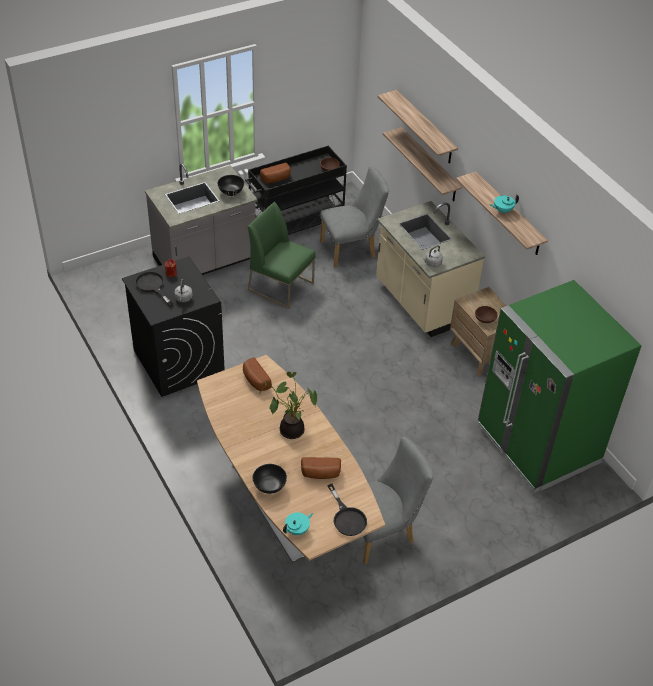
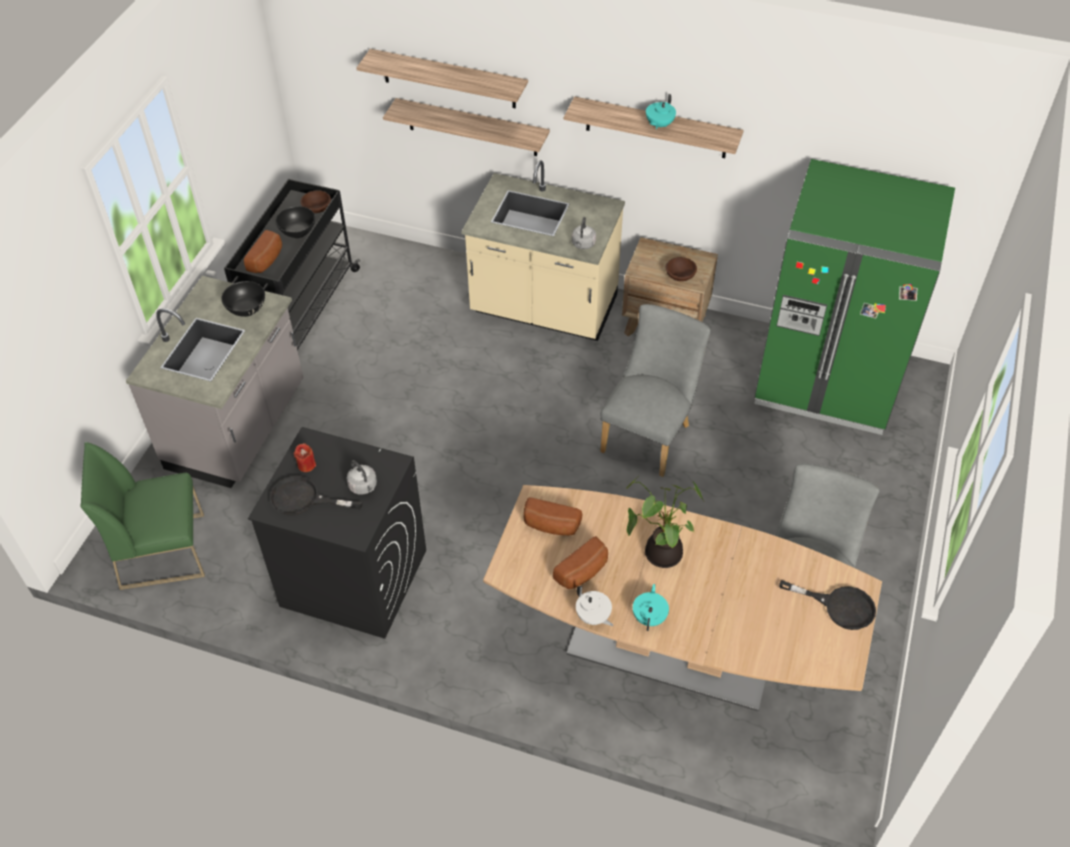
camera: 40 degrees left, 5 degrees up
green chair [248,202,316,309] -> green chair moved to [80,442,205,590]
black bowl [253,464,287,494] -> black bowl moved to [276,206,315,238]
turquoise teapot [283,512,313,535] -> turquoise teapot moved to [633,584,669,631]
bread [301,457,341,479] -> bread moved to [553,536,608,589]
grey chair [320,166,389,268] -> grey chair moved to [600,304,710,477]
none -> white teapot [576,586,613,626]

